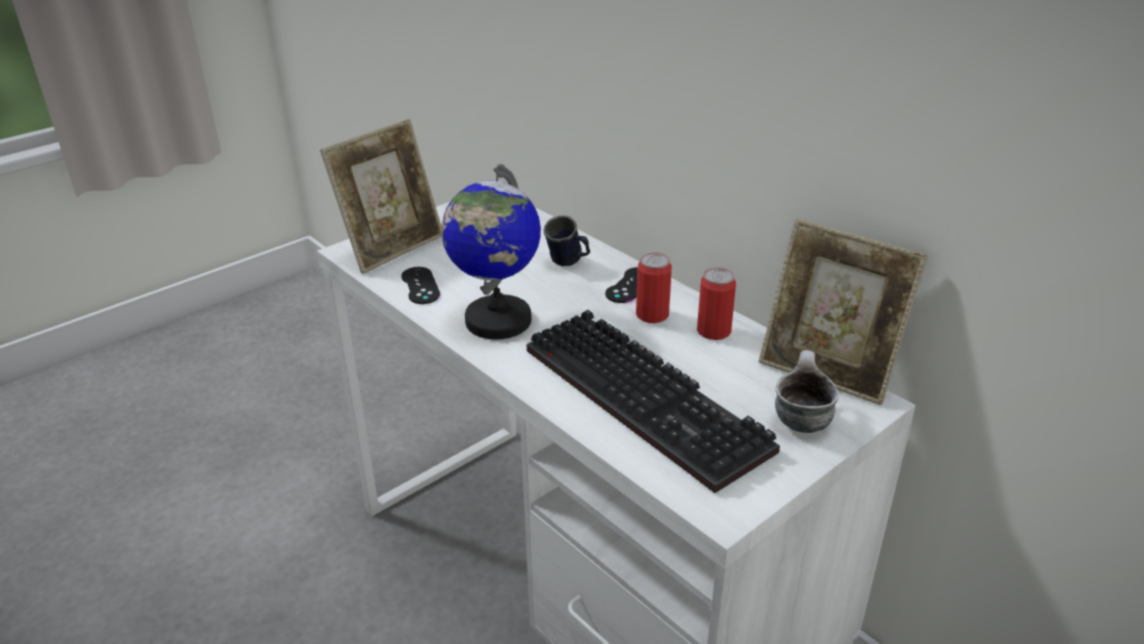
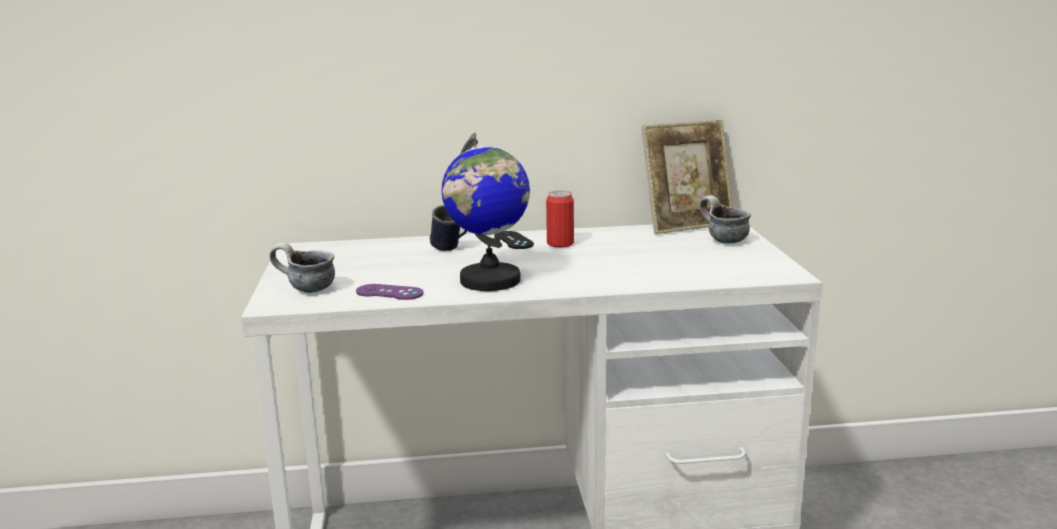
camera: 55 degrees left, 15 degrees down
picture frame [320,119,442,274] -> mug [269,243,335,293]
black game controller [401,267,440,304] -> purple game controller [356,284,423,300]
keyboard [526,310,780,493] -> none
can [697,267,736,340] -> none

